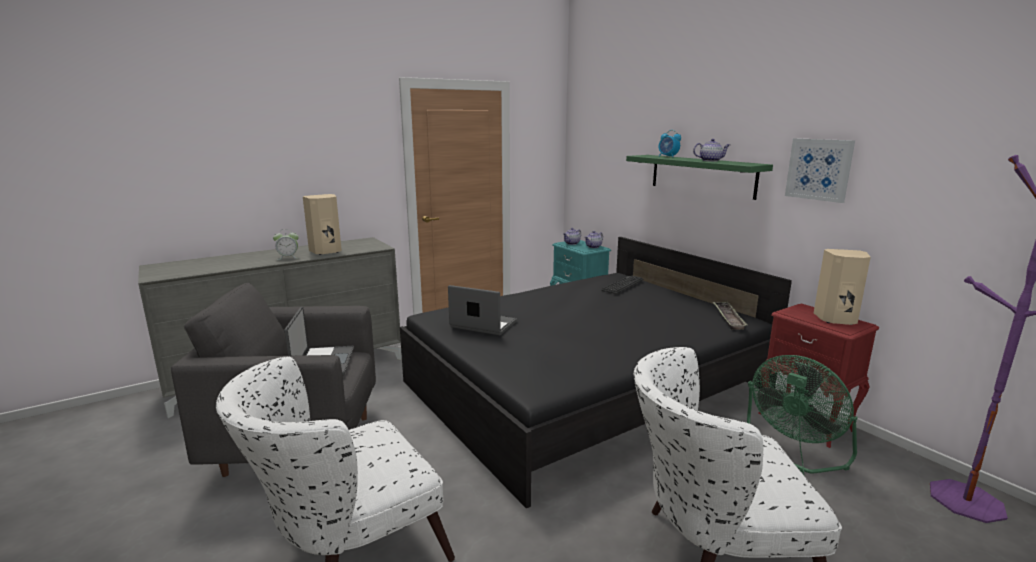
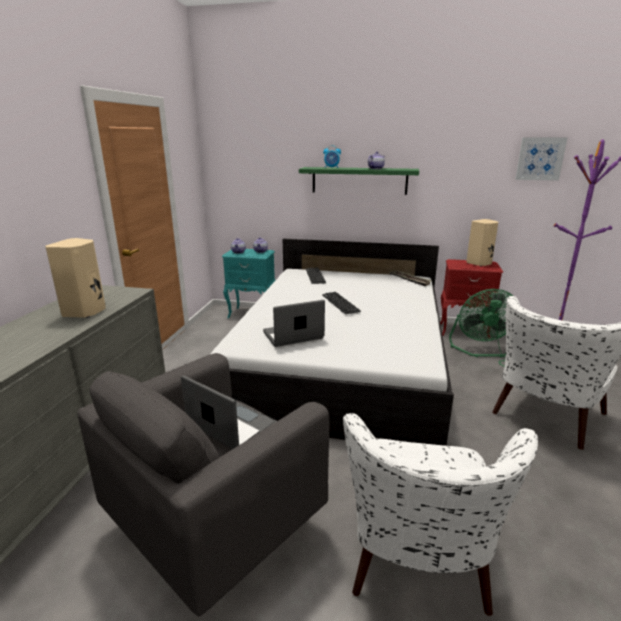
camera: 45 degrees left, 5 degrees up
alarm clock [273,229,299,260] -> none
black bed [400,237,792,508] -> white bed [211,239,454,446]
picture [785,138,855,203] -> picture moved to [515,137,567,181]
none -> keyboard [322,292,361,314]

